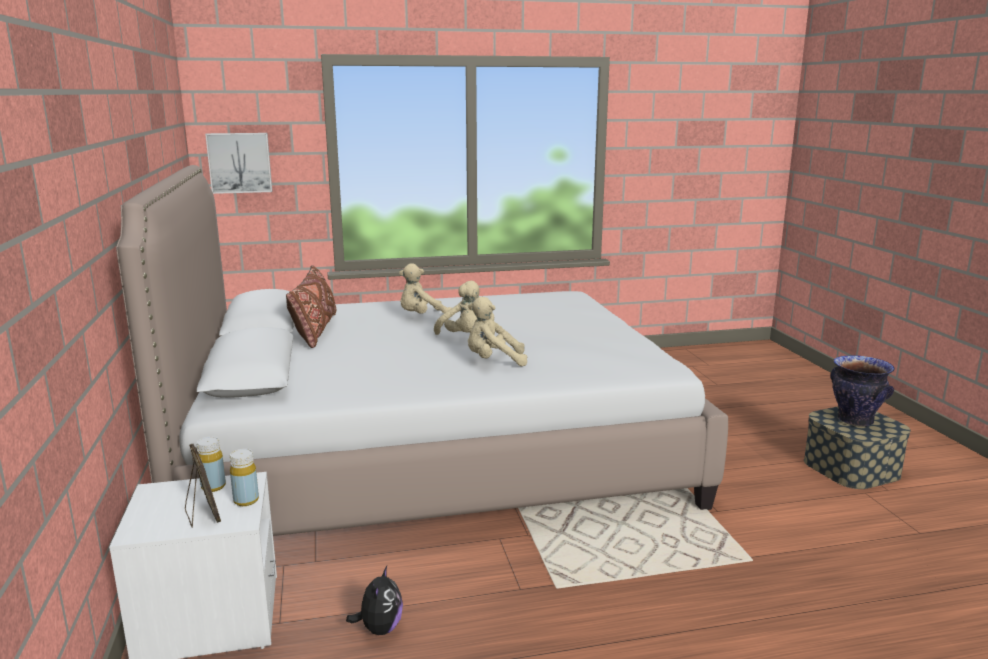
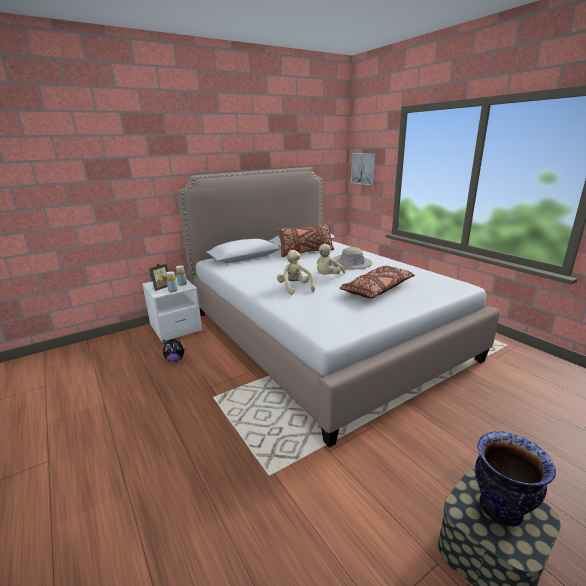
camera: 70 degrees right, 5 degrees up
beige plush toy [399,263,452,317] -> beige hat [333,247,372,270]
none -> brown pillow [339,266,415,298]

